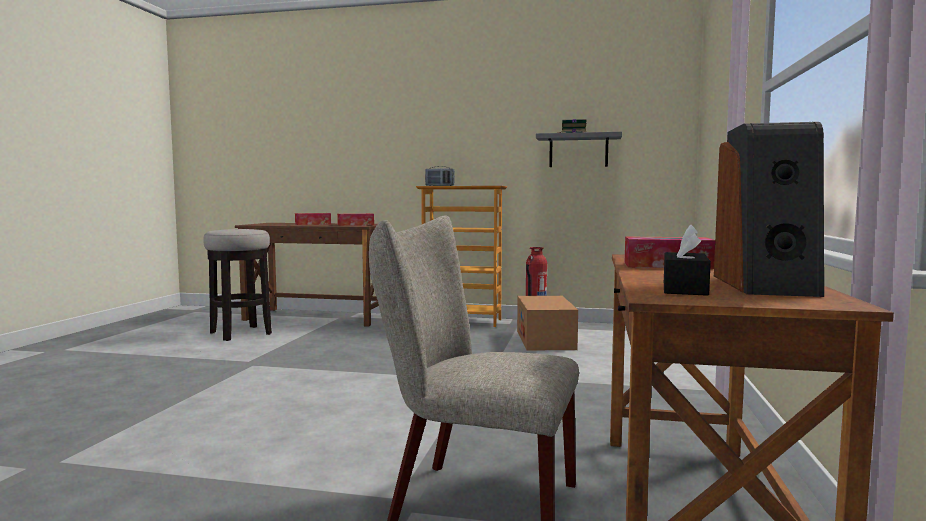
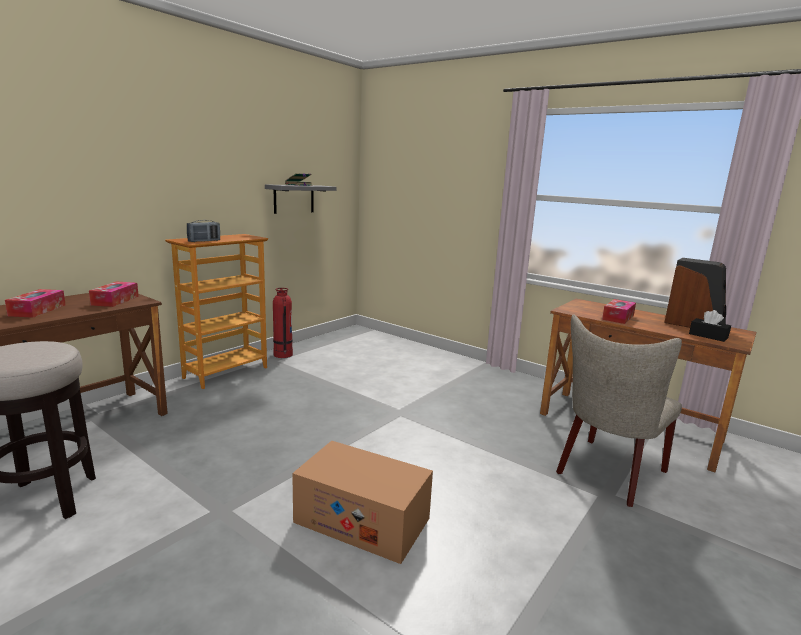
camera: 65 degrees left, 10 degrees up
cardboard box [517,296,578,350] -> cardboard box moved to [292,441,433,564]

